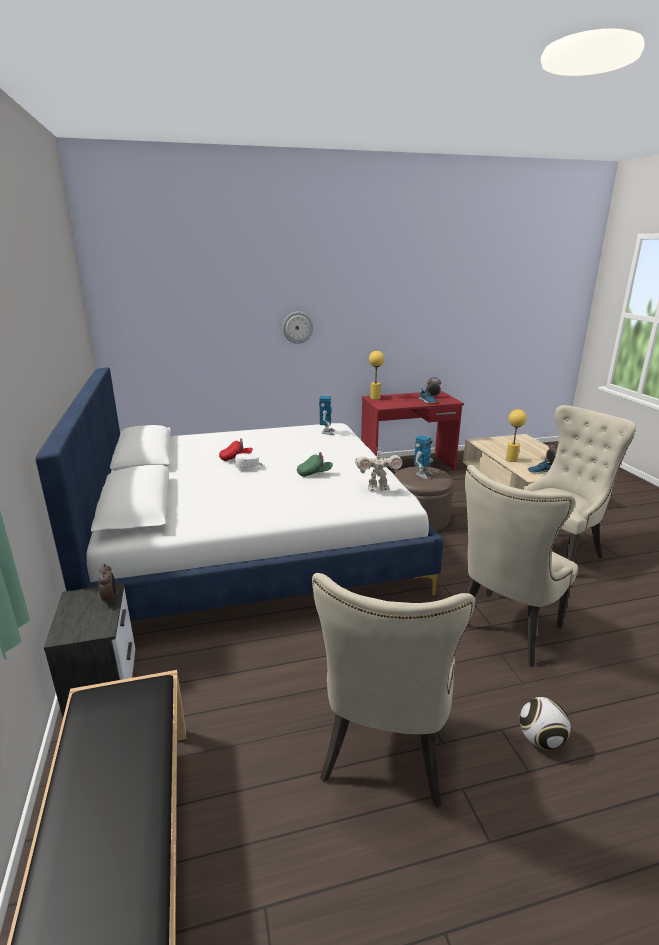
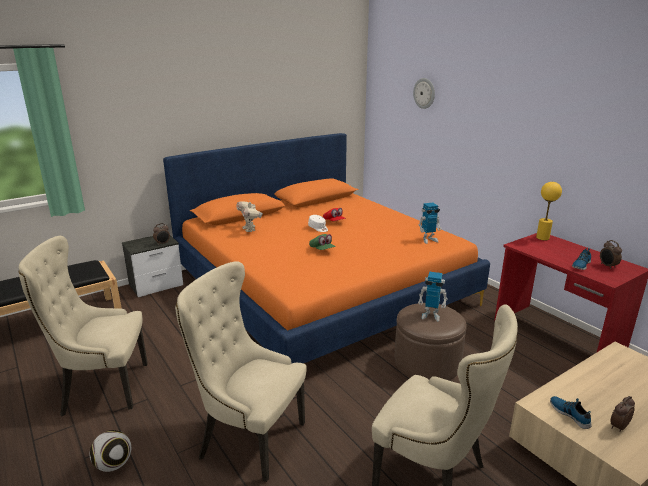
camera: 70 degrees right, 0 degrees up
white bed [36,367,444,621] -> orange bed [163,133,490,364]
wall clock [283,311,314,344] -> wall clock moved to [413,78,435,109]
toy robot [355,448,403,491] -> toy robot moved to [236,201,263,232]
yellow table lamp [506,409,527,462] -> none

